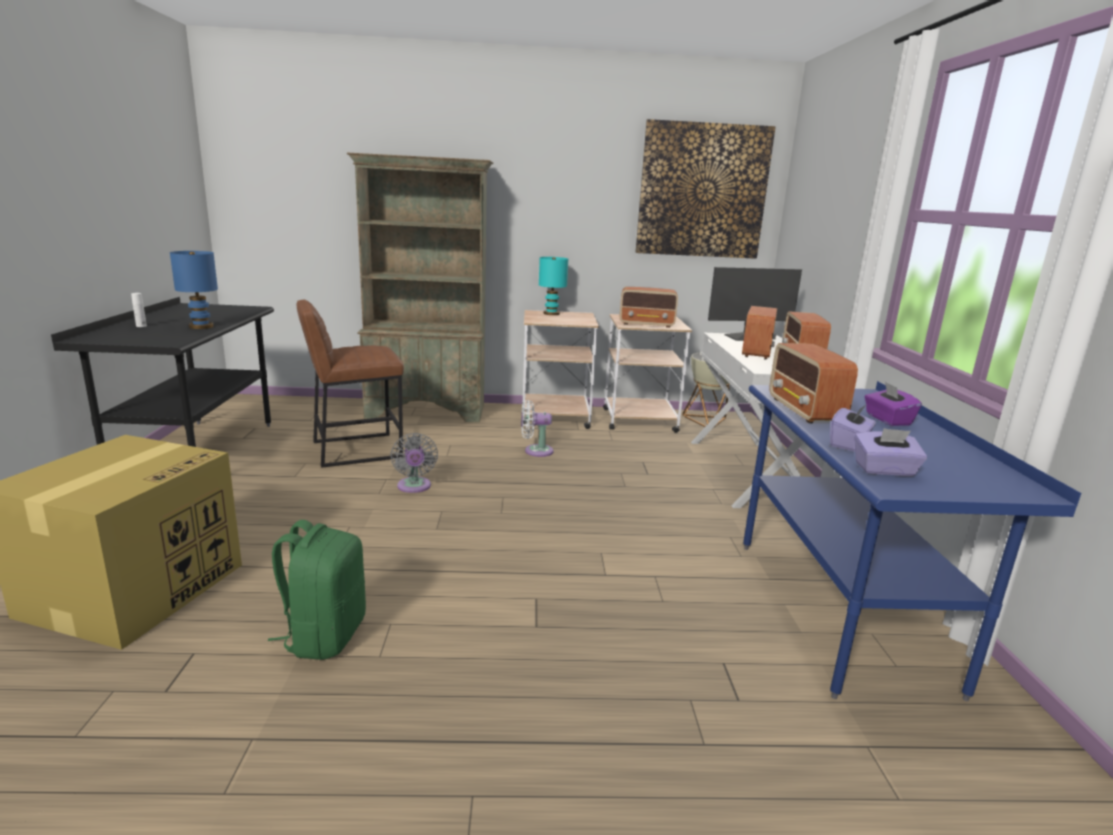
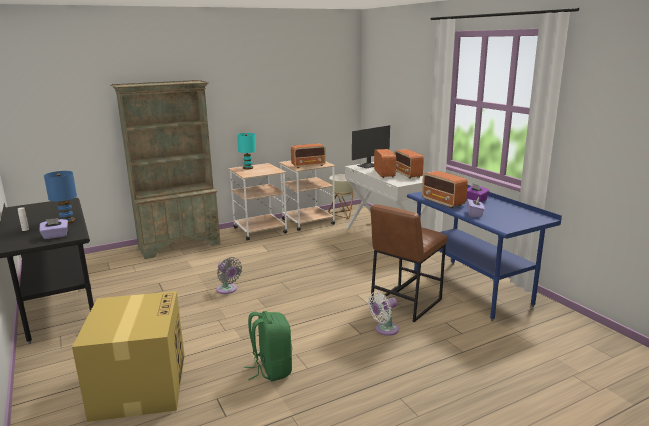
camera: 25 degrees left, 0 degrees up
brown chair [296,299,404,468] -> brown chair moved to [370,204,447,322]
white fan [521,400,554,457] -> white fan moved to [368,292,399,336]
picture [635,119,776,259] -> none
purple tissue box [854,428,927,476] -> purple tissue box moved to [39,218,68,239]

